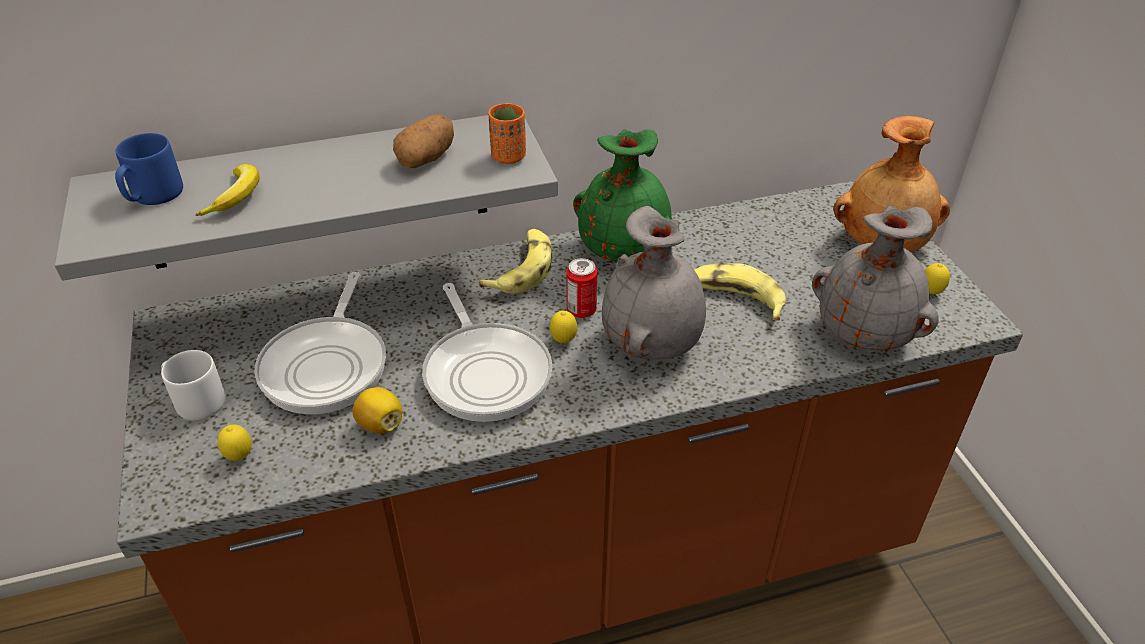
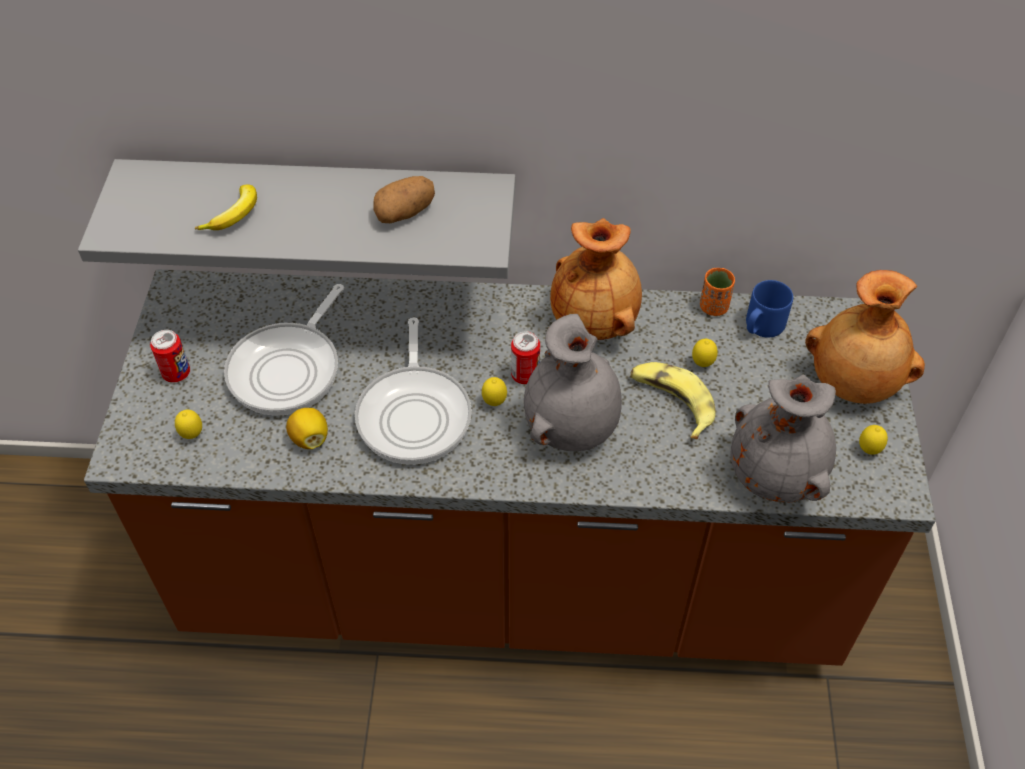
camera: 20 degrees right, 10 degrees up
blue mug [115,133,183,205] -> blue mug moved to [746,280,793,337]
grey mug [161,350,226,421] -> can [150,330,190,382]
banana [478,229,552,294] -> none
orange cup [488,103,526,164] -> orange cup moved to [700,268,735,316]
green vase [573,129,672,261] -> brown vase [550,218,642,340]
none -> lemon [692,339,718,367]

